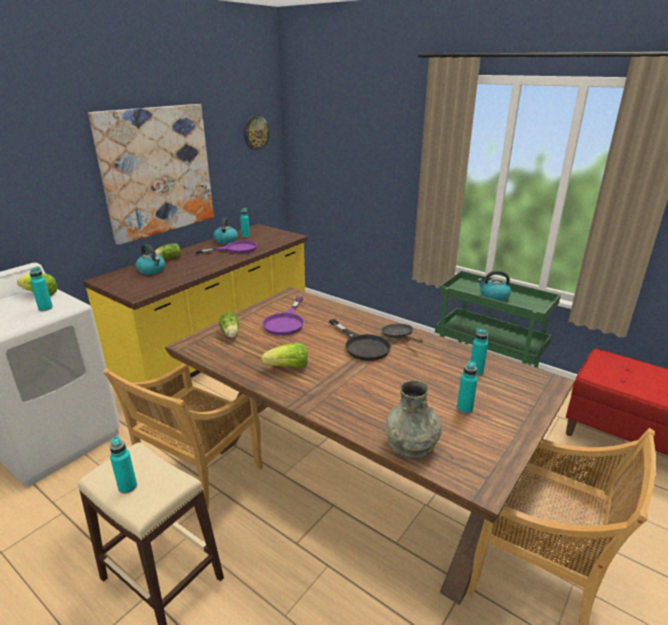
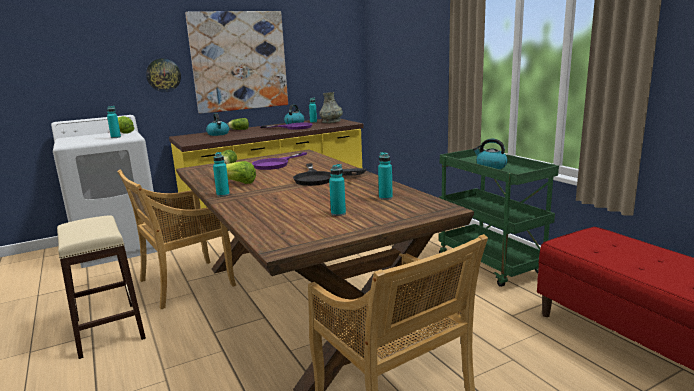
camera: 25 degrees right, 10 degrees down
turquoise bottle [110,437,137,494] -> turquoise bottle moved to [213,152,230,197]
wall clock [244,115,270,151] -> wall clock moved to [146,58,181,92]
grey vase [385,380,442,459] -> grey vase moved to [319,92,343,123]

